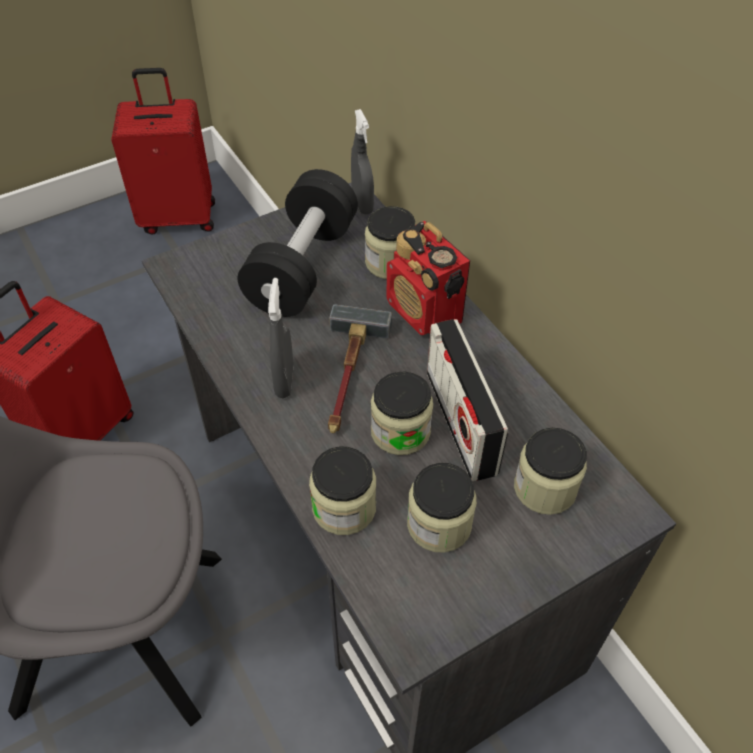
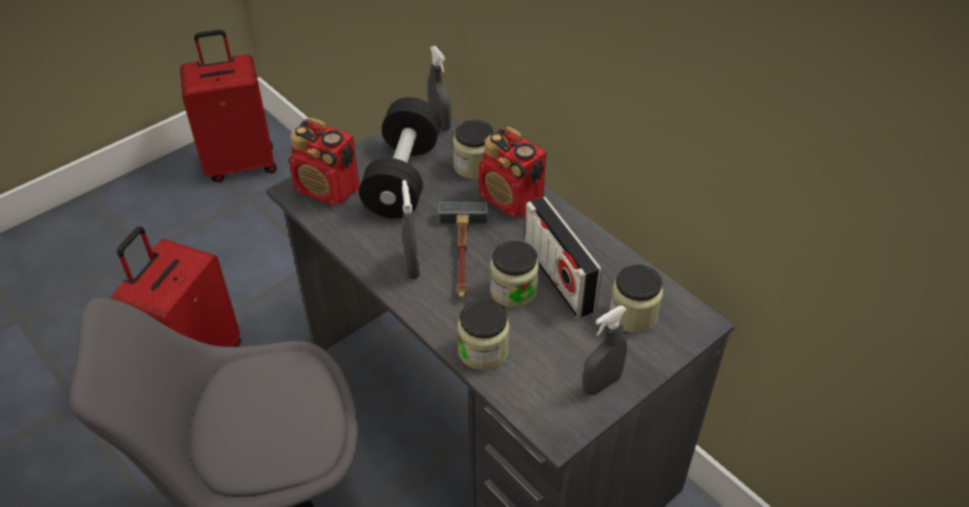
camera: 10 degrees left, 5 degrees down
jar [407,463,477,552] -> none
none -> radio [289,118,359,206]
none -> grey spray bottle [583,306,627,395]

